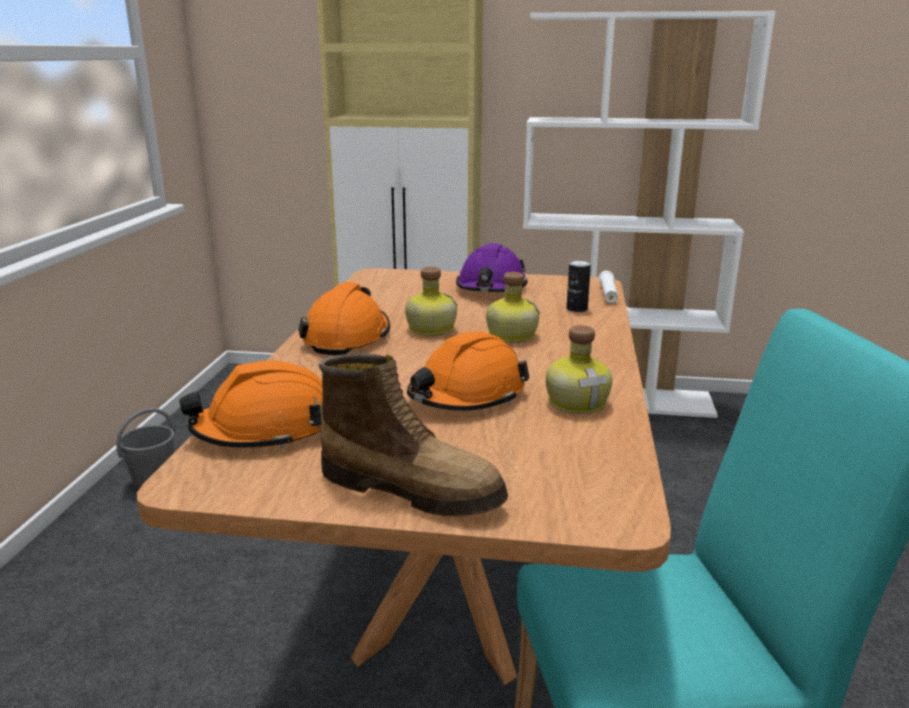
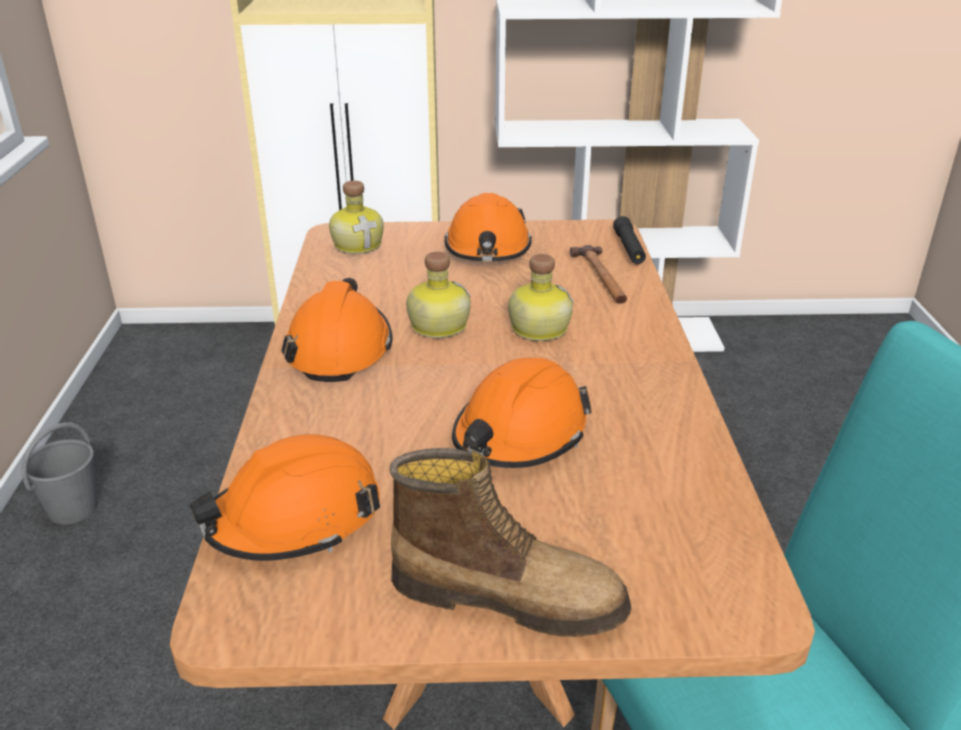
camera: 10 degrees left, 10 degrees up
purple hard hat [456,243,528,292] -> orange hard hat [444,193,532,261]
bottle [546,325,613,414] -> bottle moved to [329,181,384,254]
can [567,260,591,312] -> hammer [570,245,627,304]
white flashlight [599,271,618,303] -> black flashlight [613,216,646,264]

